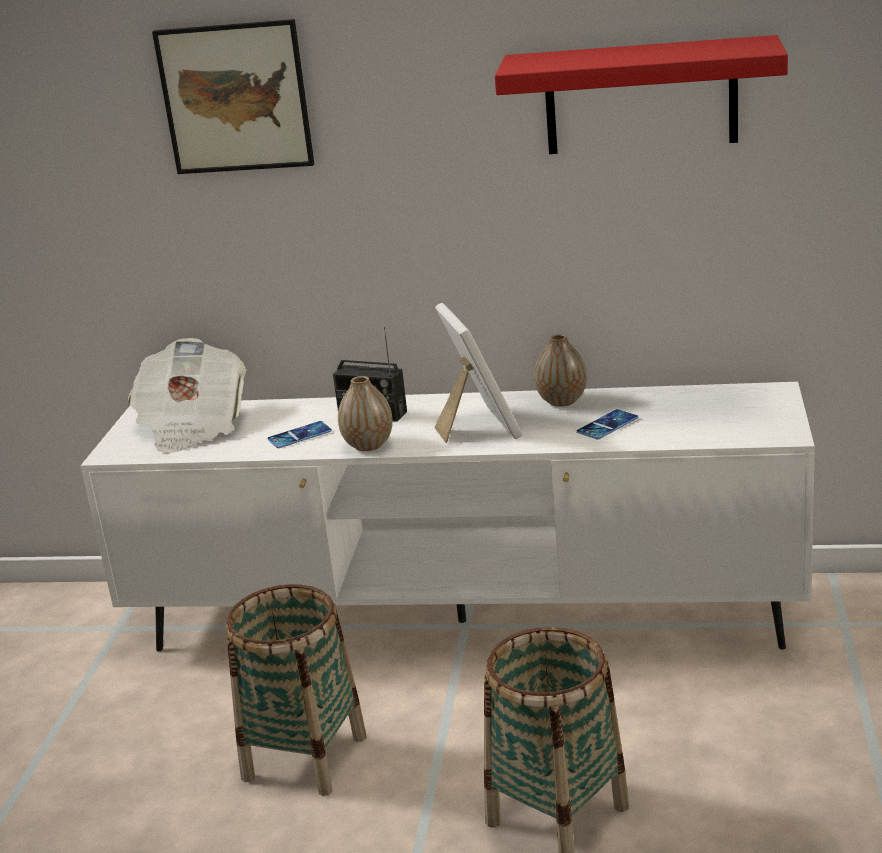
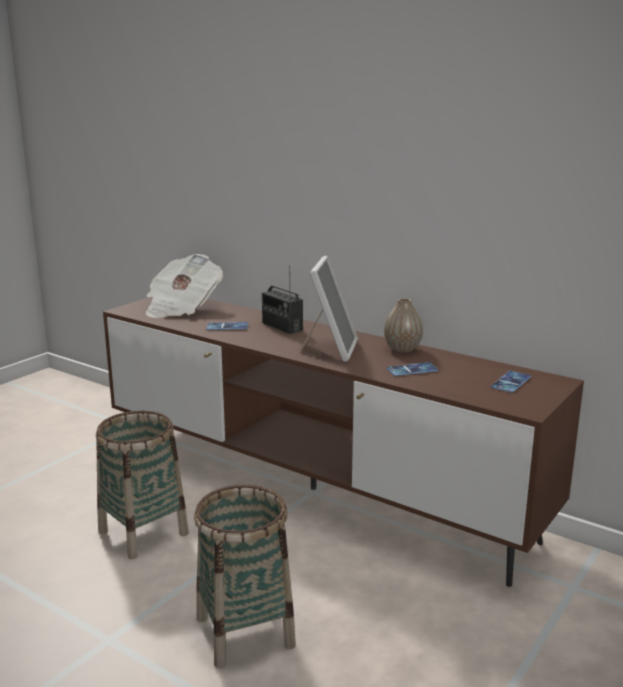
camera: 25 degrees right, 5 degrees down
white tv stand [81,382,815,651] -> brown tv stand [103,297,584,587]
picture [152,19,314,174] -> none
vase [338,376,393,451] -> none
red shelf [495,35,788,154] -> none
none -> phone [491,371,531,393]

